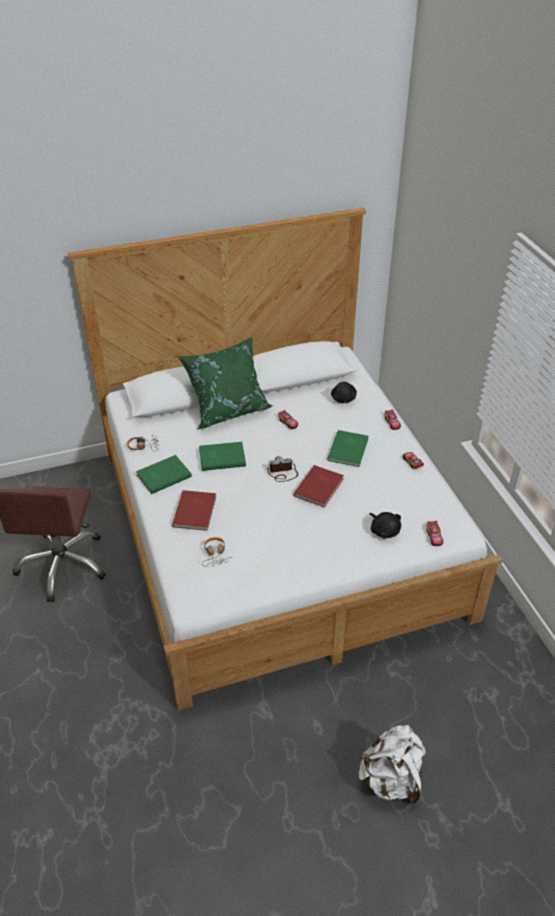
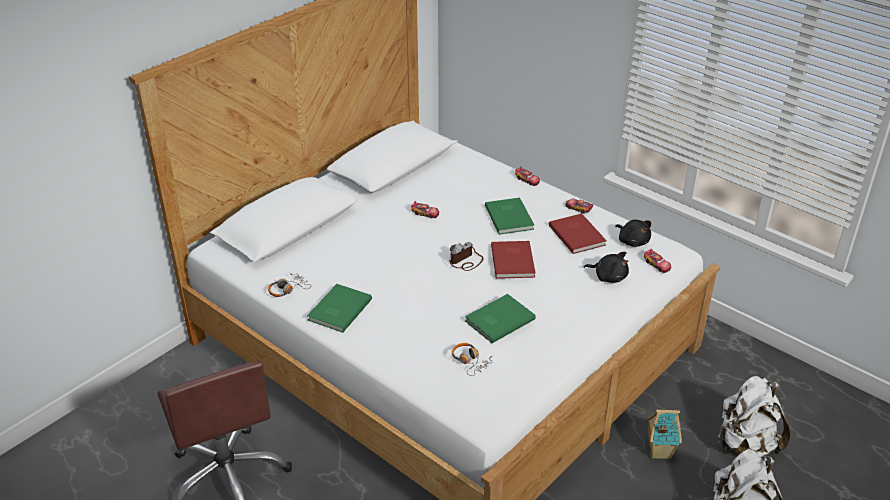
camera: 30 degrees left, 5 degrees down
red book [172,490,216,531] -> red book moved to [549,213,607,254]
green pillow [178,337,273,429] -> none
green book [199,442,246,471] -> green book moved to [465,294,536,343]
black plush toy [331,382,357,403] -> black plush toy moved to [615,220,651,247]
none -> toy house [647,410,682,460]
none -> white backpack [717,376,791,456]

